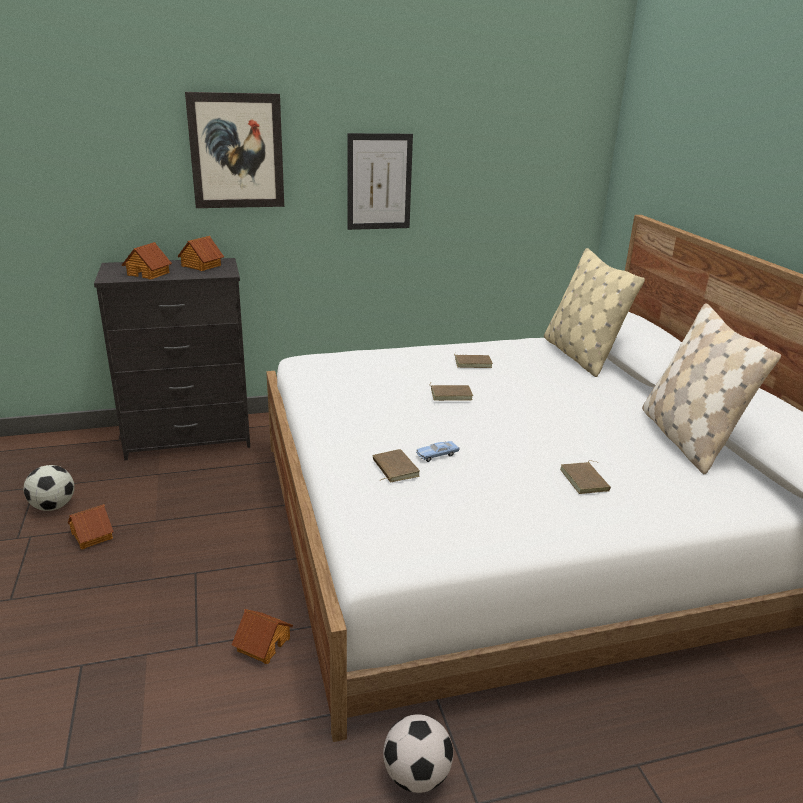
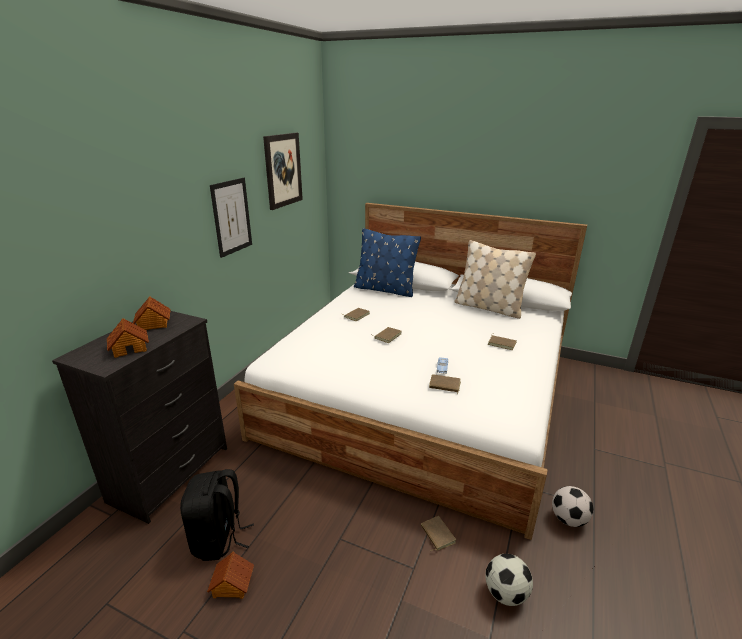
camera: 50 degrees left, 0 degrees up
football [23,465,74,511] -> football moved to [485,554,533,606]
picture [185,92,284,208] -> picture moved to [263,133,303,210]
toy house [232,609,293,664] -> brown book [421,516,456,551]
beige pillow [544,248,645,377] -> blue pillow [354,228,421,297]
none -> black backpack [180,469,254,561]

